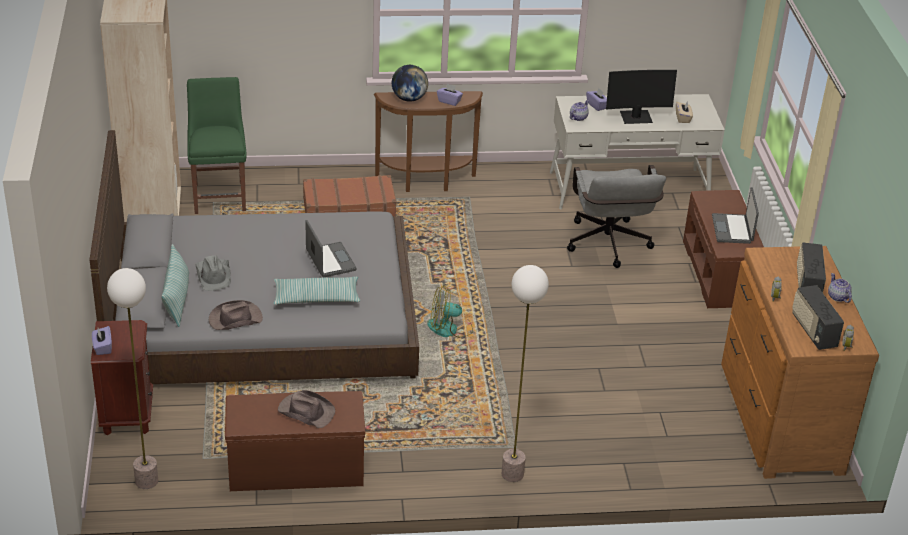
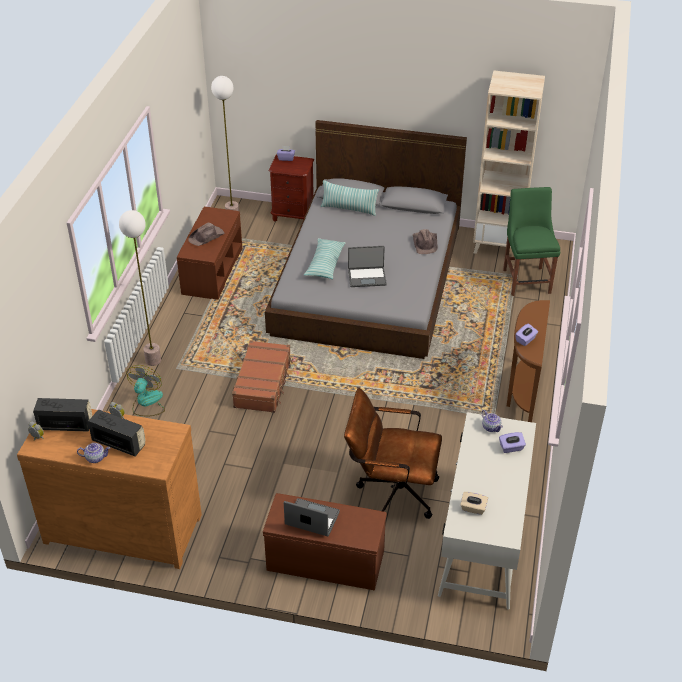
camera: 110 degrees right, 5 degrees up
green chair [187,77,246,214] -> green chair turned 105 degrees counterclockwise [503,187,560,296]
grey hat [196,255,231,291] -> none
brown hat [209,300,263,330] -> brown hat moved to [413,229,437,254]
brown suitcase [303,175,397,216] -> brown suitcase moved to [232,340,293,413]
globe [392,65,428,102] -> none
fan [427,285,473,338] -> fan moved to [127,365,165,417]
grey office chair [567,165,666,268] -> brown office chair [344,388,442,519]
monitor [606,70,677,124] -> none

